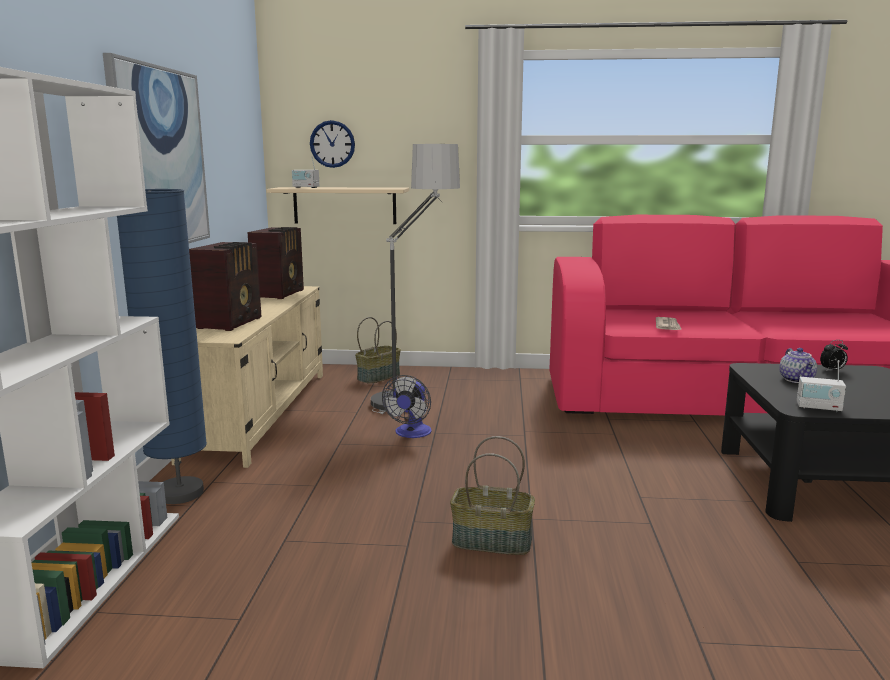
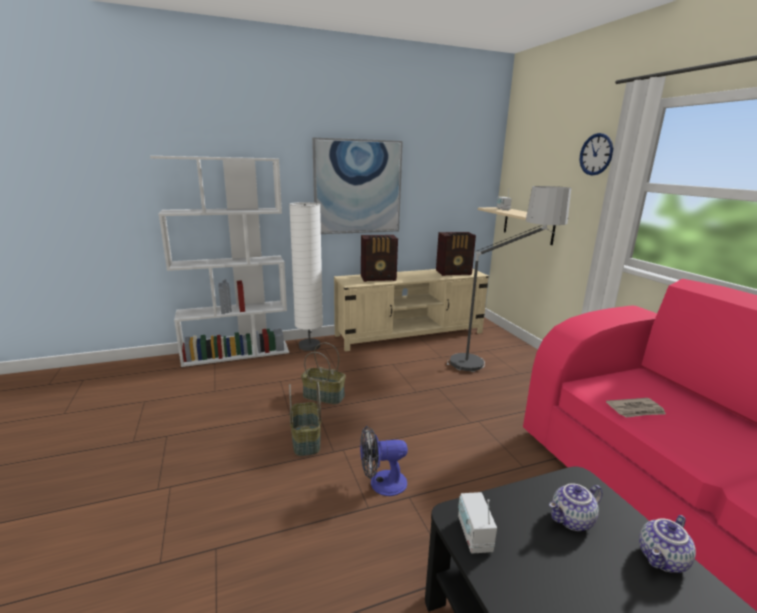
camera: 65 degrees right, 5 degrees up
blue floor lamp [117,189,207,504] -> white floor lamp [289,202,323,351]
wall clock [310,120,355,168] -> wall clock moved to [580,133,613,175]
basket [355,317,401,384] -> basket moved to [301,343,346,405]
fan [382,375,432,438] -> fan moved to [360,426,408,496]
alarm clock [820,340,848,370] -> teapot [639,515,696,573]

